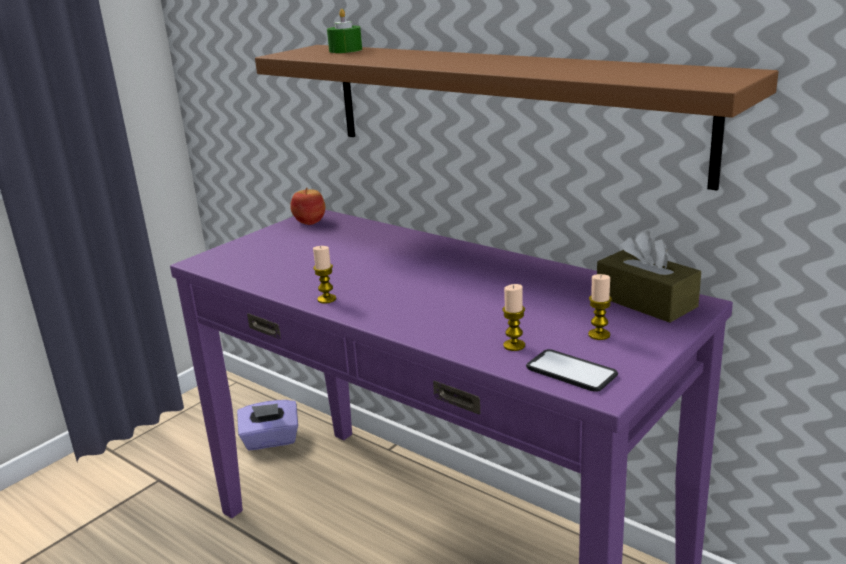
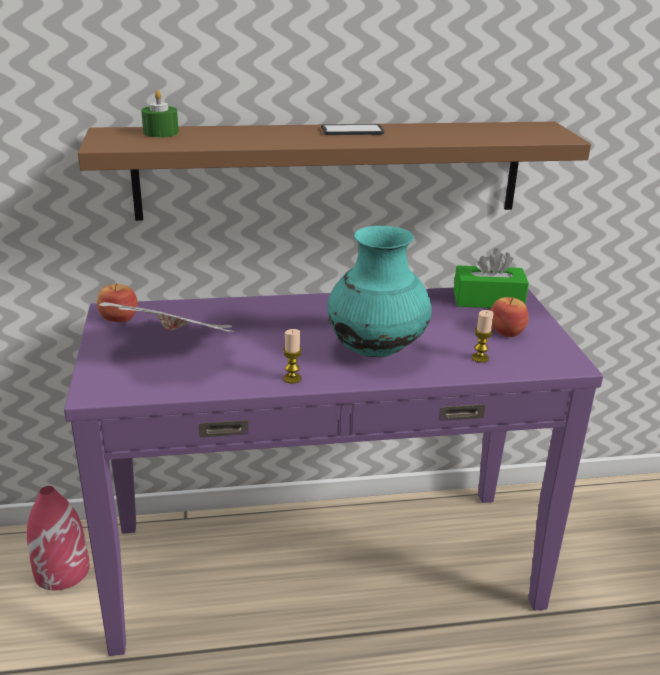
camera: 50 degrees left, 5 degrees up
purple tissue box [237,400,298,450] -> red vase [27,486,90,590]
phone [526,349,618,392] -> phone moved to [321,124,385,135]
candle [588,274,612,340] -> apple [490,297,529,337]
brown tissue box [597,231,701,323] -> green tissue box [454,248,529,308]
none -> newspaper [99,302,234,332]
none -> turquoise vase [327,226,432,357]

